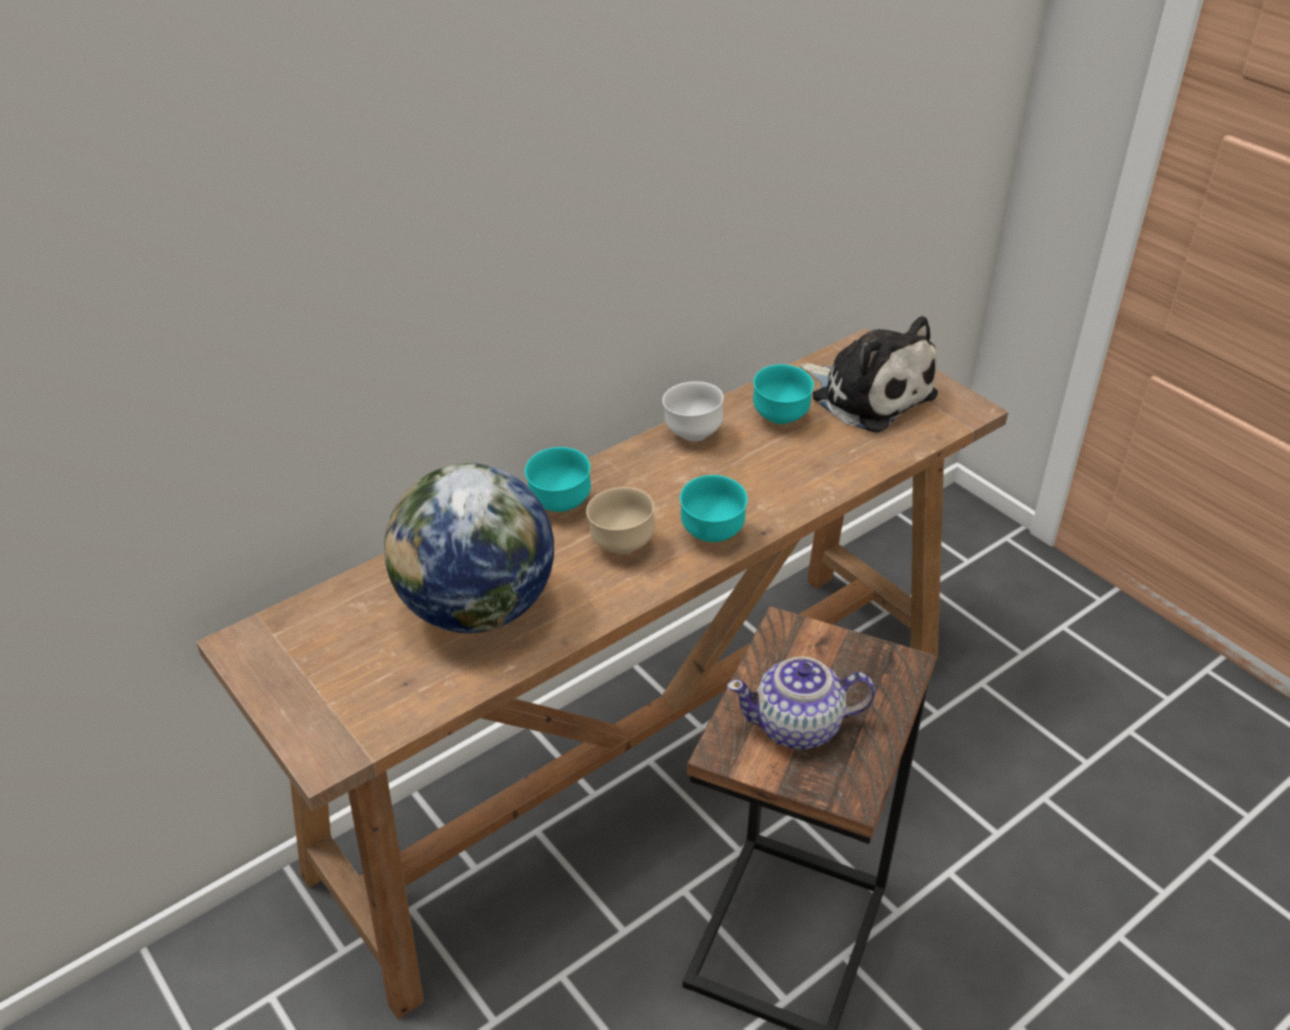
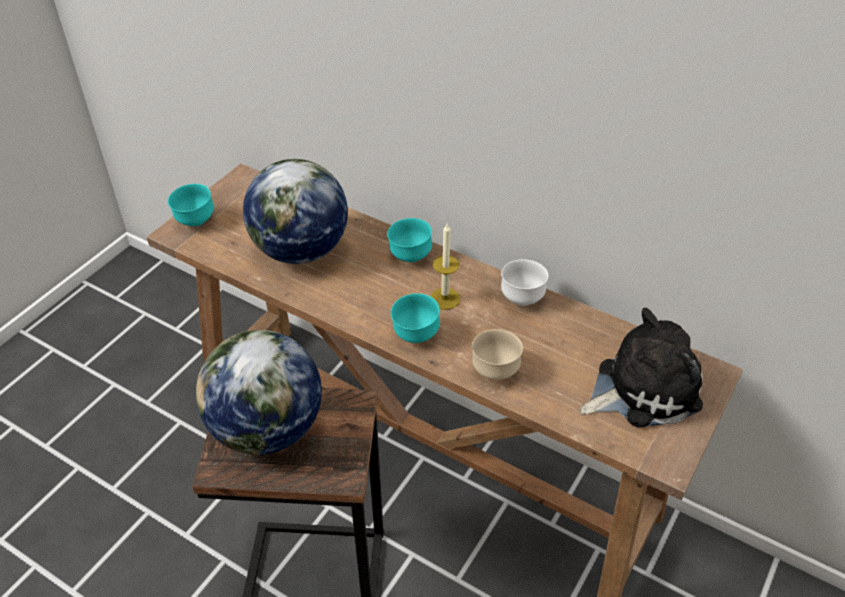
camera: 70 degrees right, 5 degrees up
beige bowl [586,487,655,554] -> beige bowl moved to [472,329,523,380]
teapot [727,657,876,750] -> globe [196,330,322,455]
turquoise bowl [753,364,814,424] -> turquoise bowl moved to [168,184,214,226]
plush toy [800,316,938,433] -> plush toy turned 135 degrees counterclockwise [580,308,703,427]
none -> candle [430,224,460,310]

